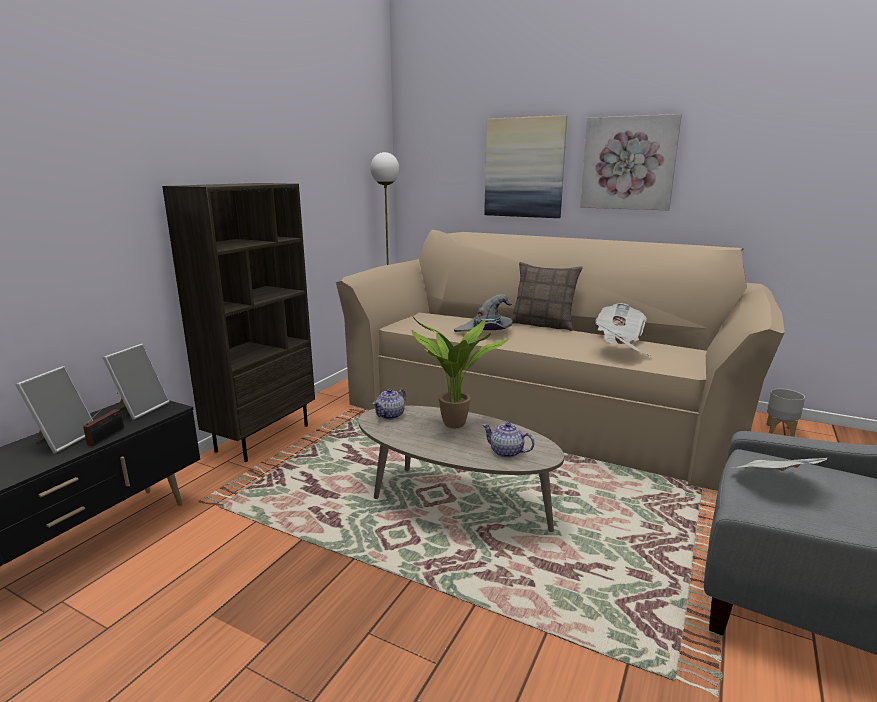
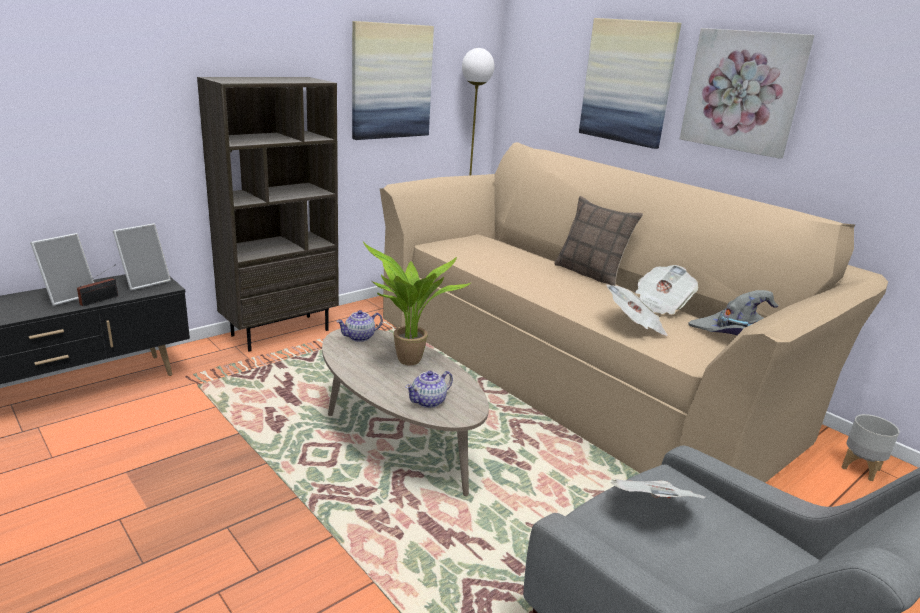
camera: 20 degrees right, 5 degrees up
grey hat [454,294,513,332] -> grey hat moved to [689,290,778,335]
teapot [482,422,535,458] -> teapot turned 90 degrees counterclockwise [405,371,453,408]
none -> picture [352,21,434,140]

